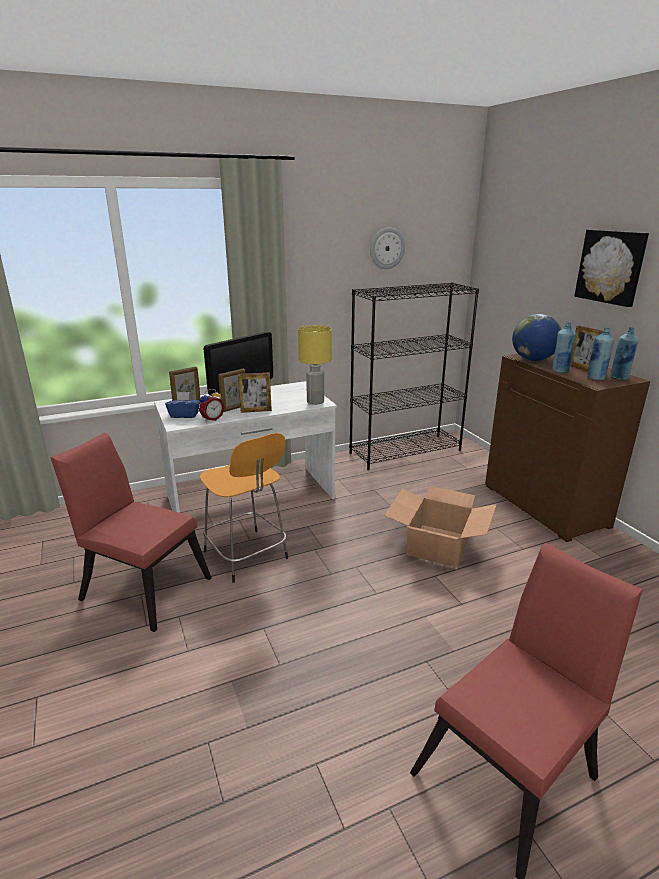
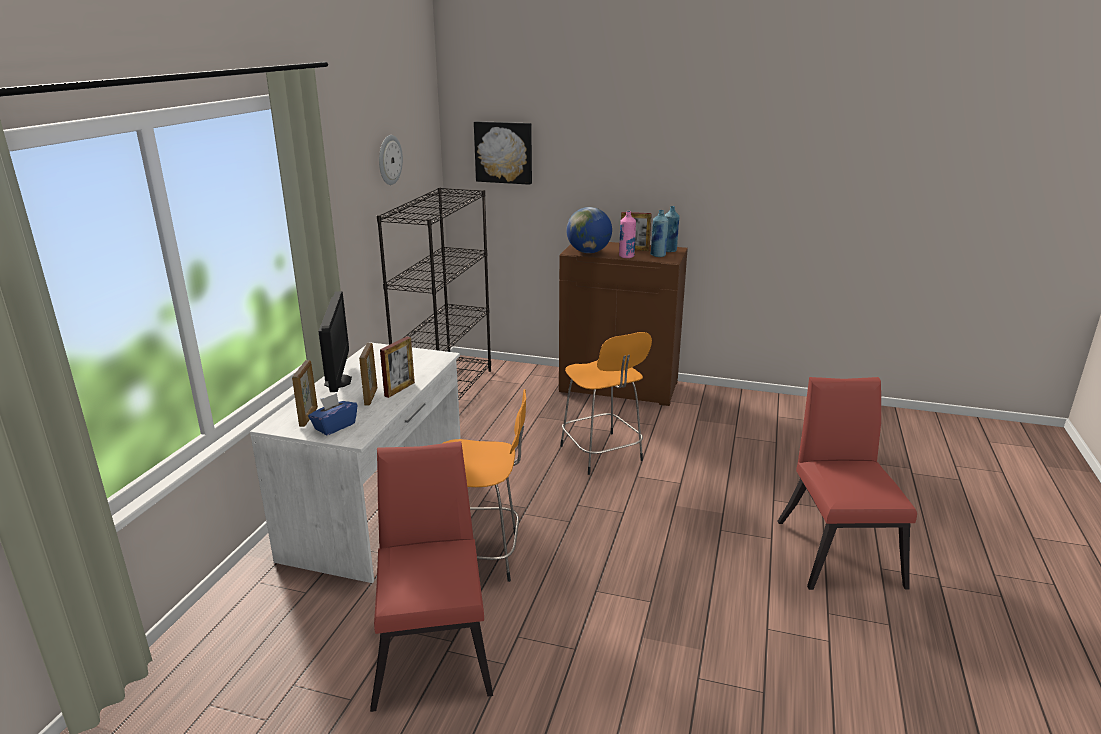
camera: 50 degrees left, 0 degrees up
red chair [50,433,211,632] -> red chair turned 105 degrees clockwise [370,441,493,712]
alarm clock [199,389,225,422] -> none
yellow table lamp [298,325,331,405] -> none
cardboard box [385,486,497,568] -> orange stool [560,332,652,475]
blue bottle [552,322,576,373] -> pink bottle [619,211,636,258]
picture [574,230,649,307] -> picture moved to [474,121,532,185]

